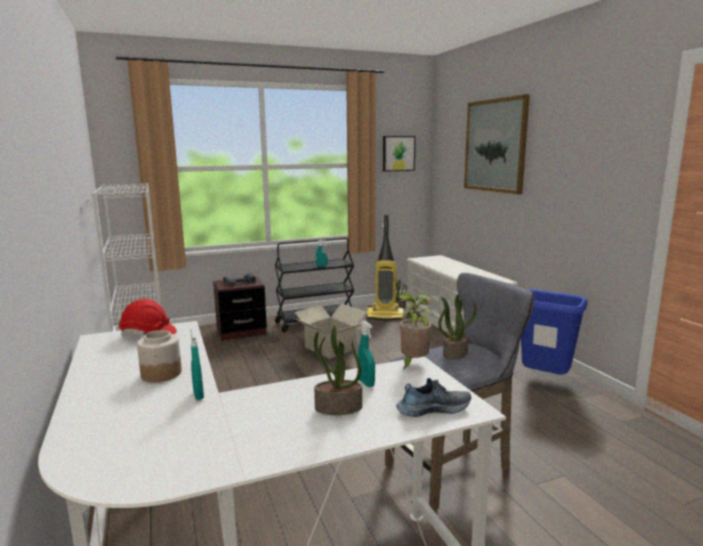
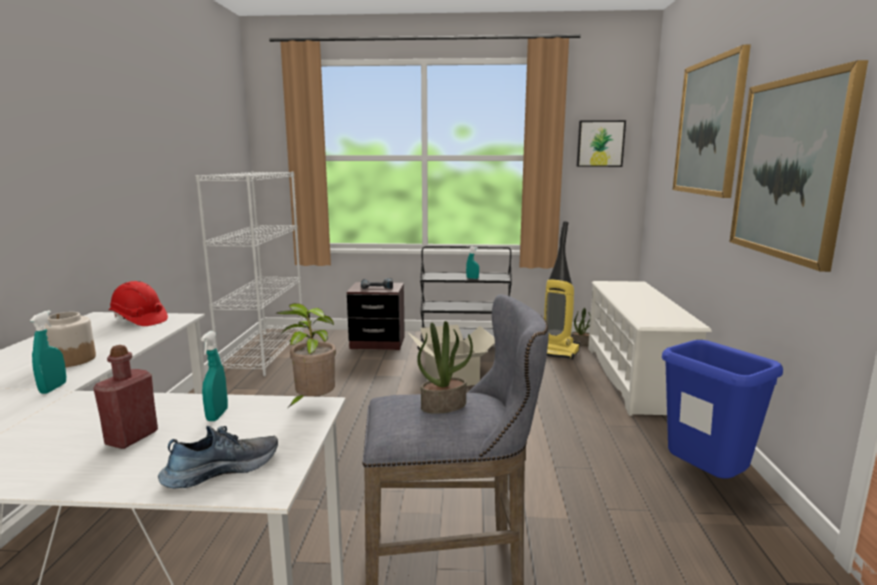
camera: 25 degrees right, 0 degrees up
potted plant [314,326,362,415] -> red bottle [93,345,158,449]
shoe [396,378,471,417] -> shoe turned 45 degrees counterclockwise [158,426,278,489]
none -> picture [729,60,868,272]

